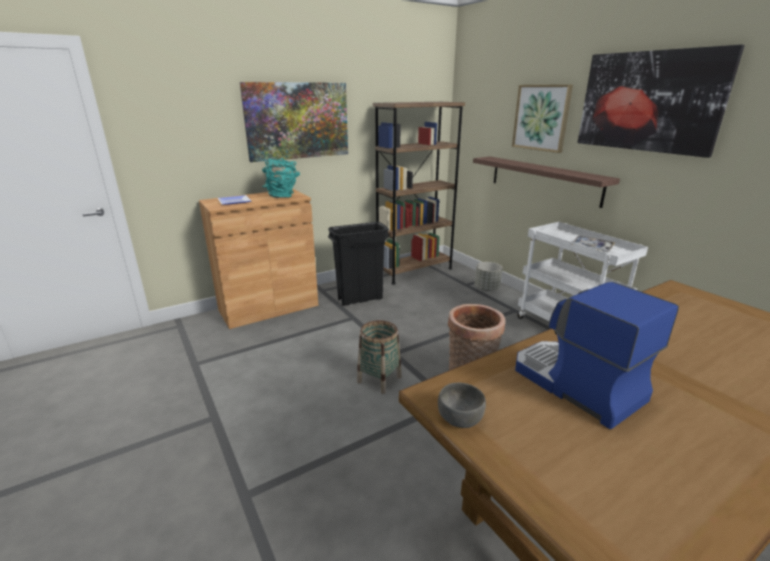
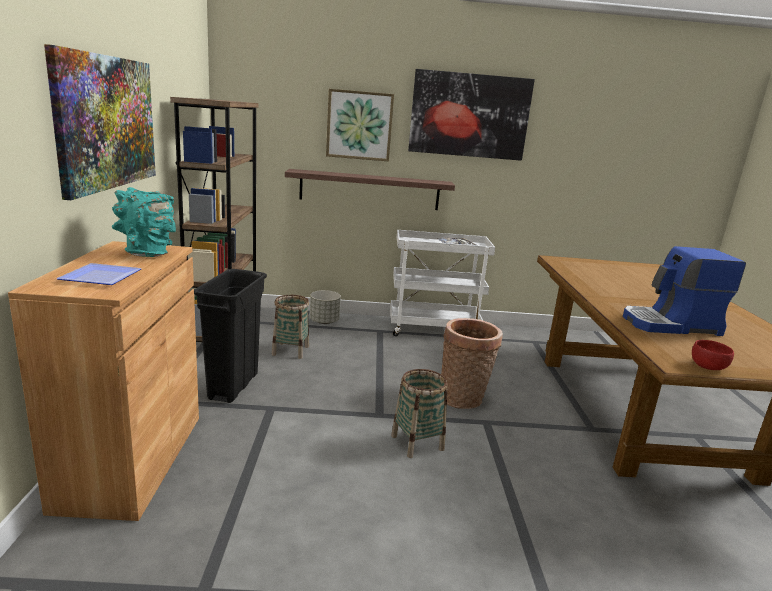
camera: 60 degrees left, 5 degrees down
grey bowl [438,383,486,428] -> red bowl [692,340,734,370]
none -> basket [272,295,309,359]

